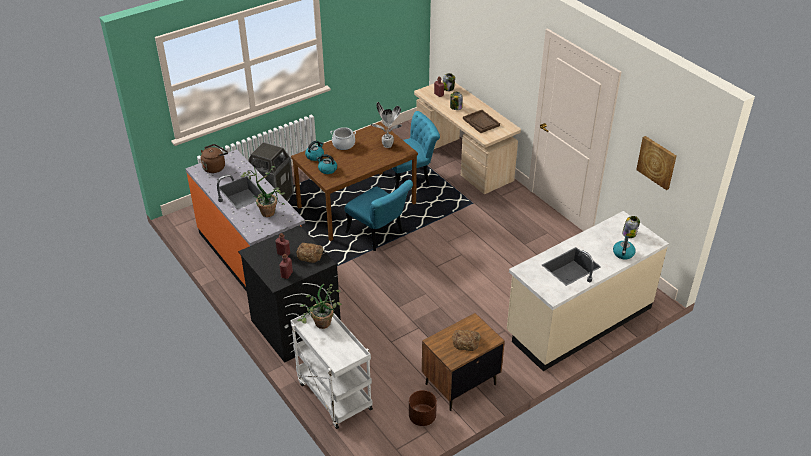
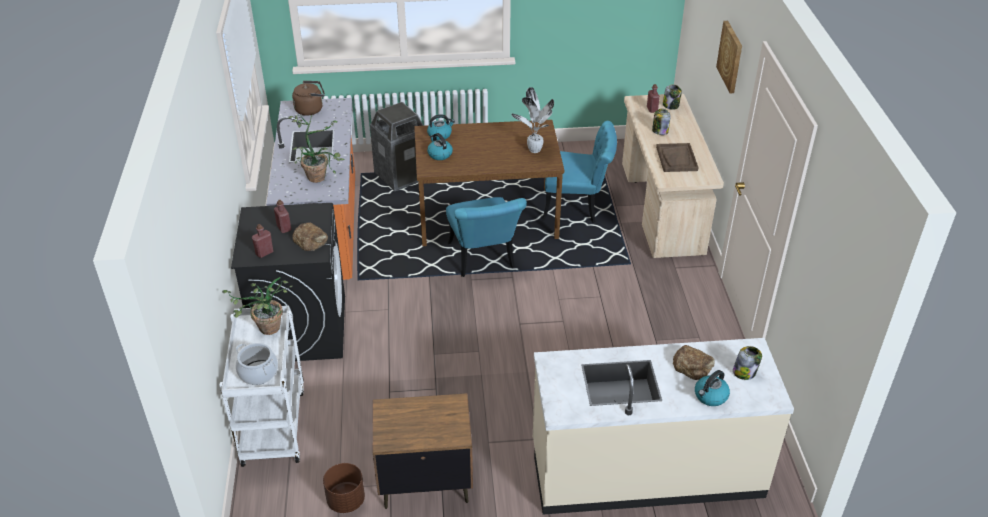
camera: 30 degrees right, 0 degrees up
cooking pot [330,127,356,150] -> cooking pot moved to [236,343,278,385]
bread [452,330,481,351] -> bread moved to [673,345,714,380]
picture [636,136,676,190] -> picture moved to [716,21,742,93]

